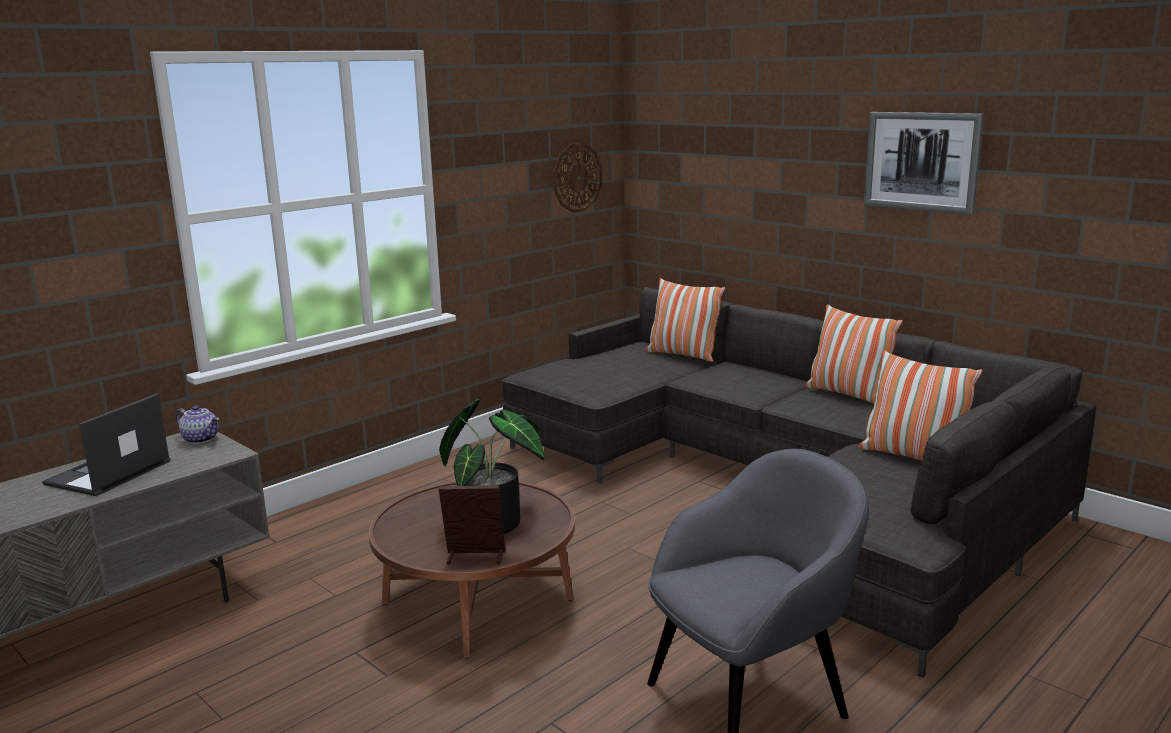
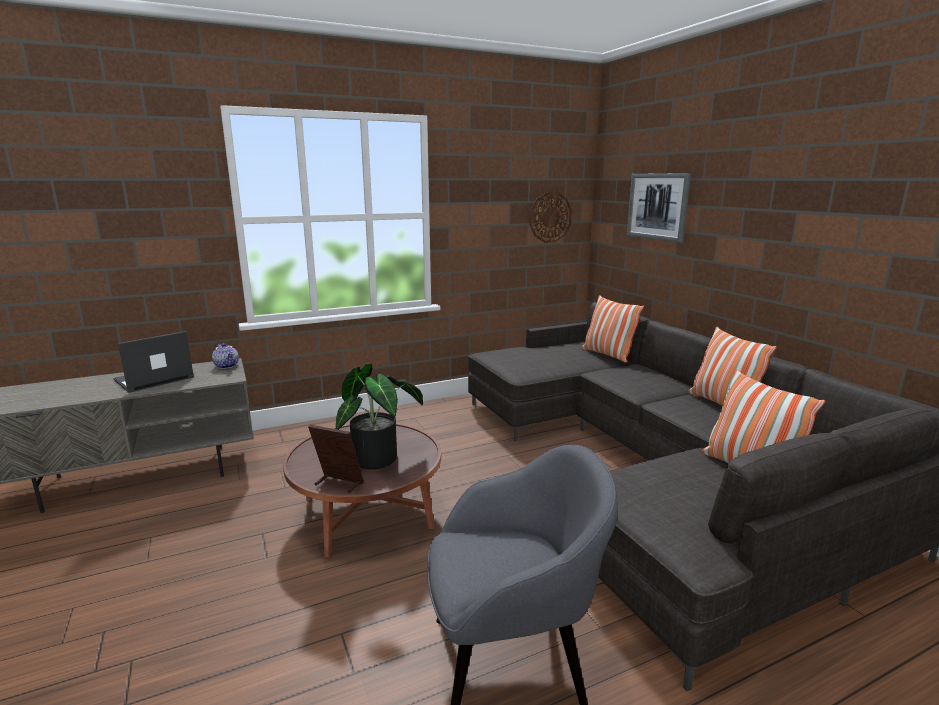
camera: 20 degrees right, 0 degrees up
picture [864,112,984,215] -> picture moved to [627,173,691,243]

